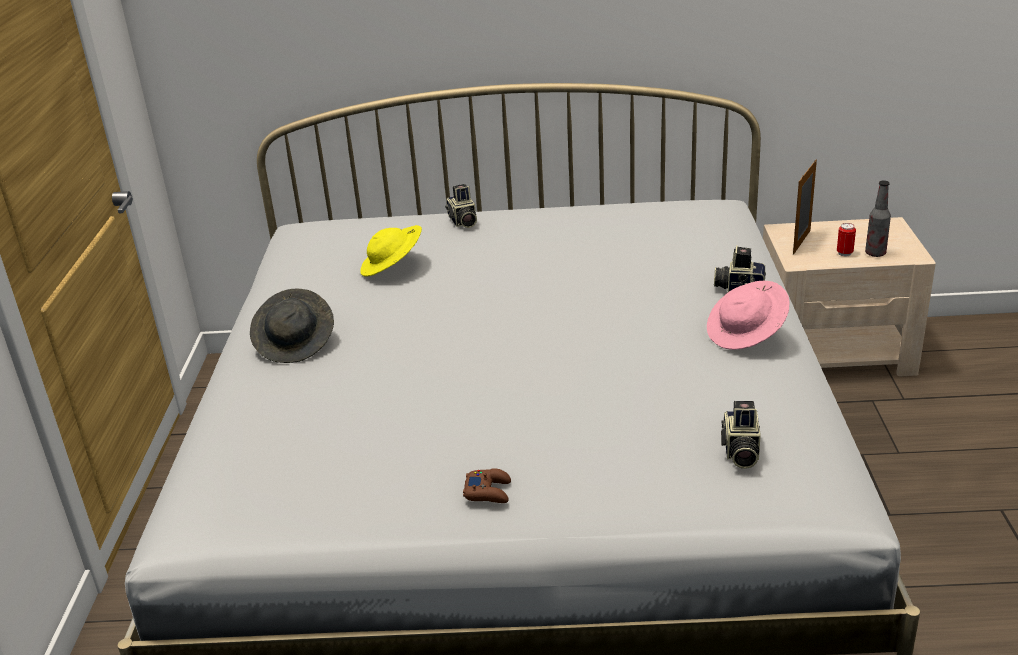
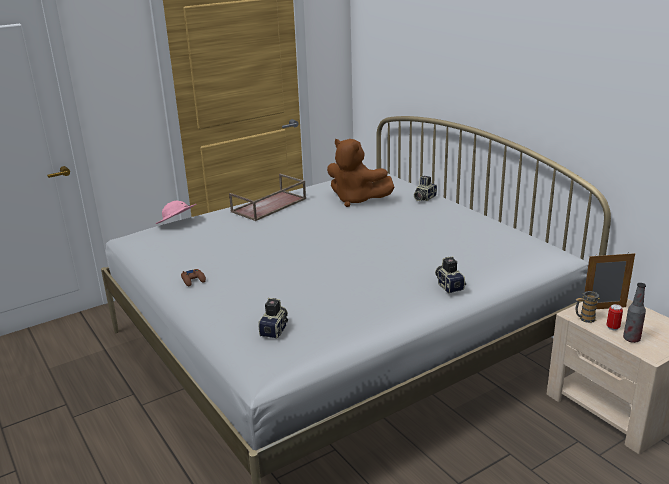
camera: 55 degrees right, 5 degrees down
grey hat [250,288,334,363] -> brown tray [229,174,306,221]
yellow hat [360,225,422,276] -> brown plush toy [327,139,394,207]
pink hat [707,281,790,350] -> pink hat moved to [156,201,197,224]
camera [721,401,761,469] -> camera turned 135 degrees clockwise [258,298,288,338]
none -> mug [576,291,599,323]

